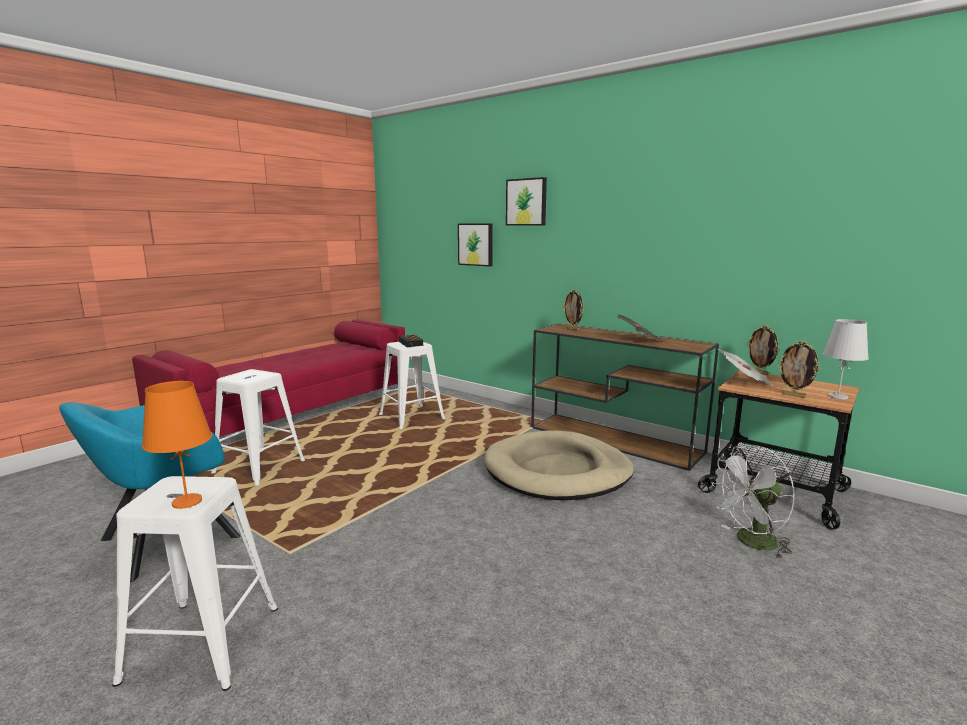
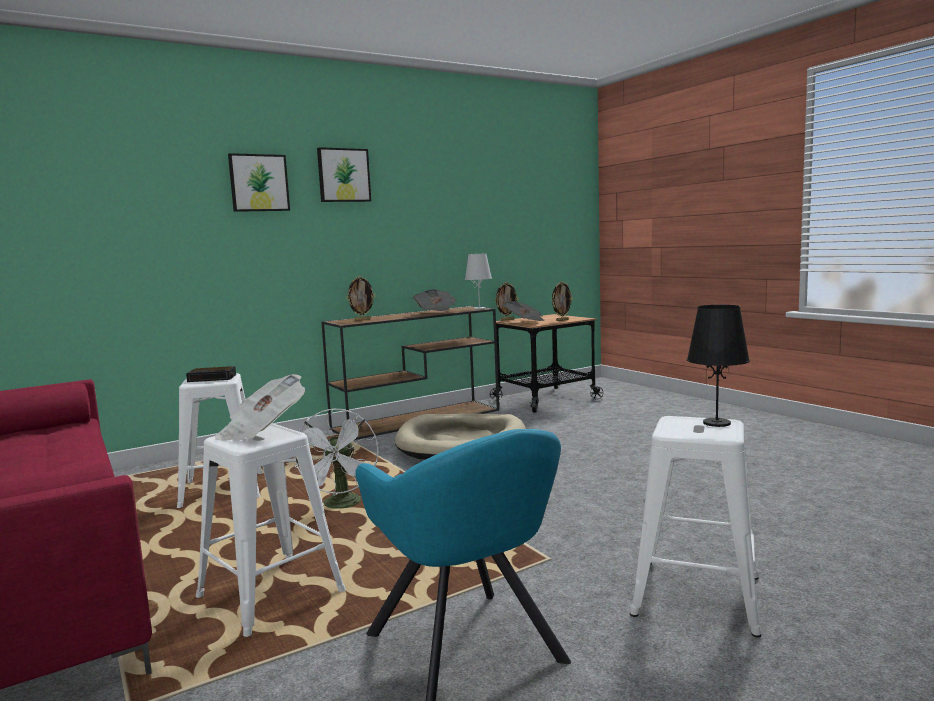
camera: 70 degrees left, 5 degrees down
orange table lamp [142,381,212,509] -> black table lamp [687,305,750,427]
picture [458,223,493,267] -> picture moved to [317,147,371,202]
white fan [711,445,795,558] -> white fan moved to [293,408,379,509]
white table lamp [822,319,869,399] -> white table lamp moved to [465,254,492,309]
none -> newspaper [215,374,305,441]

